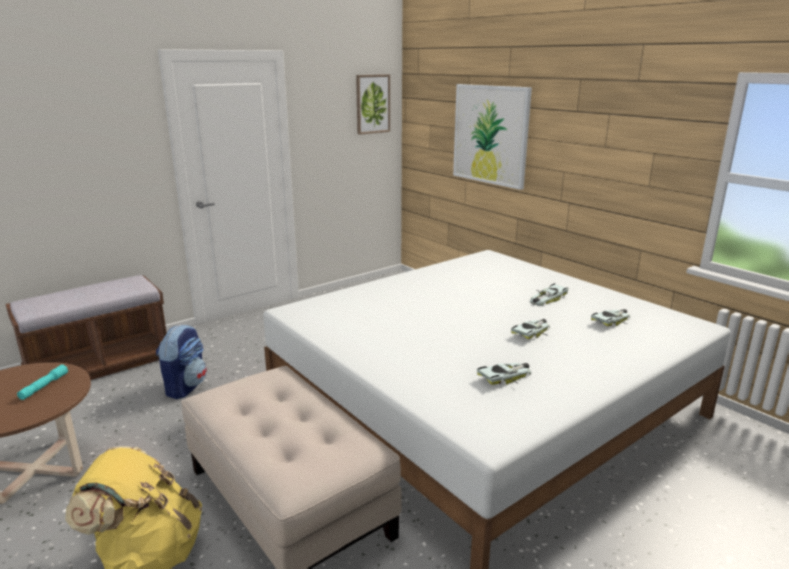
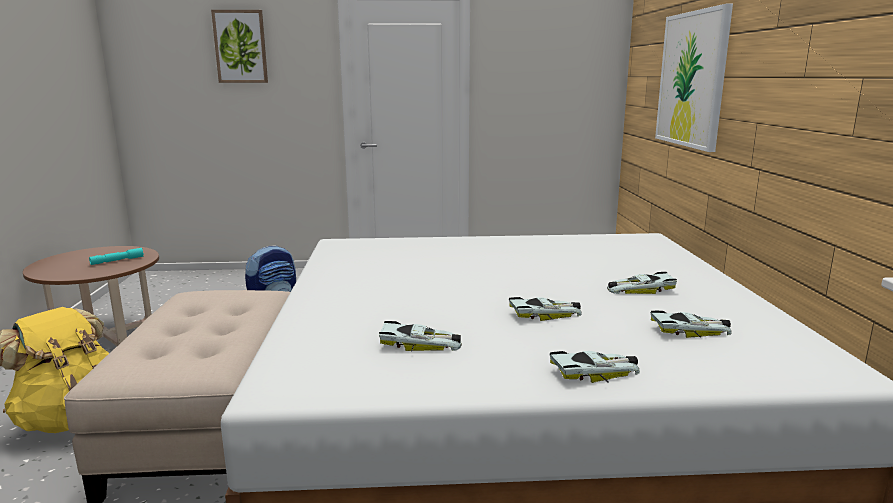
camera: 35 degrees right, 5 degrees down
brown bench [6,275,167,380] -> none
picture [356,74,390,135] -> picture moved to [211,10,268,83]
none -> toy car [549,351,640,383]

